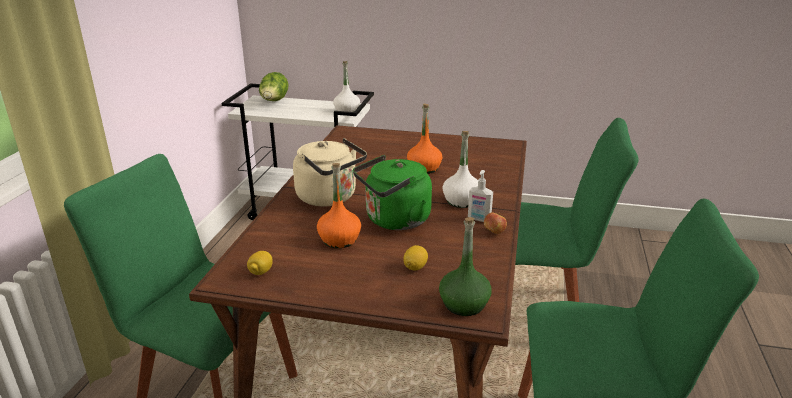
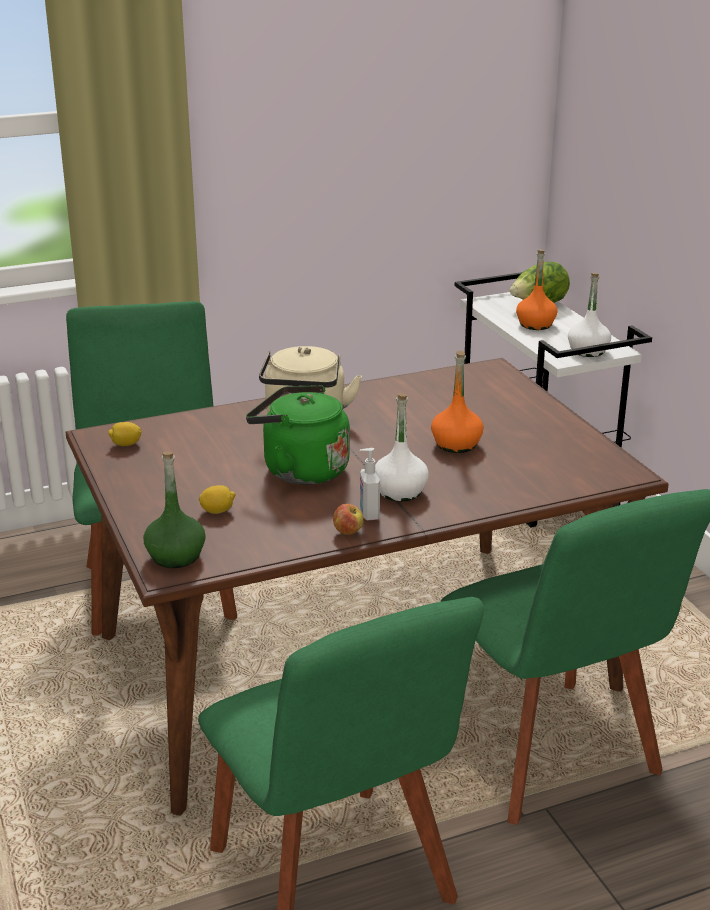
camera: 55 degrees right, 0 degrees up
orange bottle [317,163,361,248] -> orange bottle moved to [516,250,557,330]

